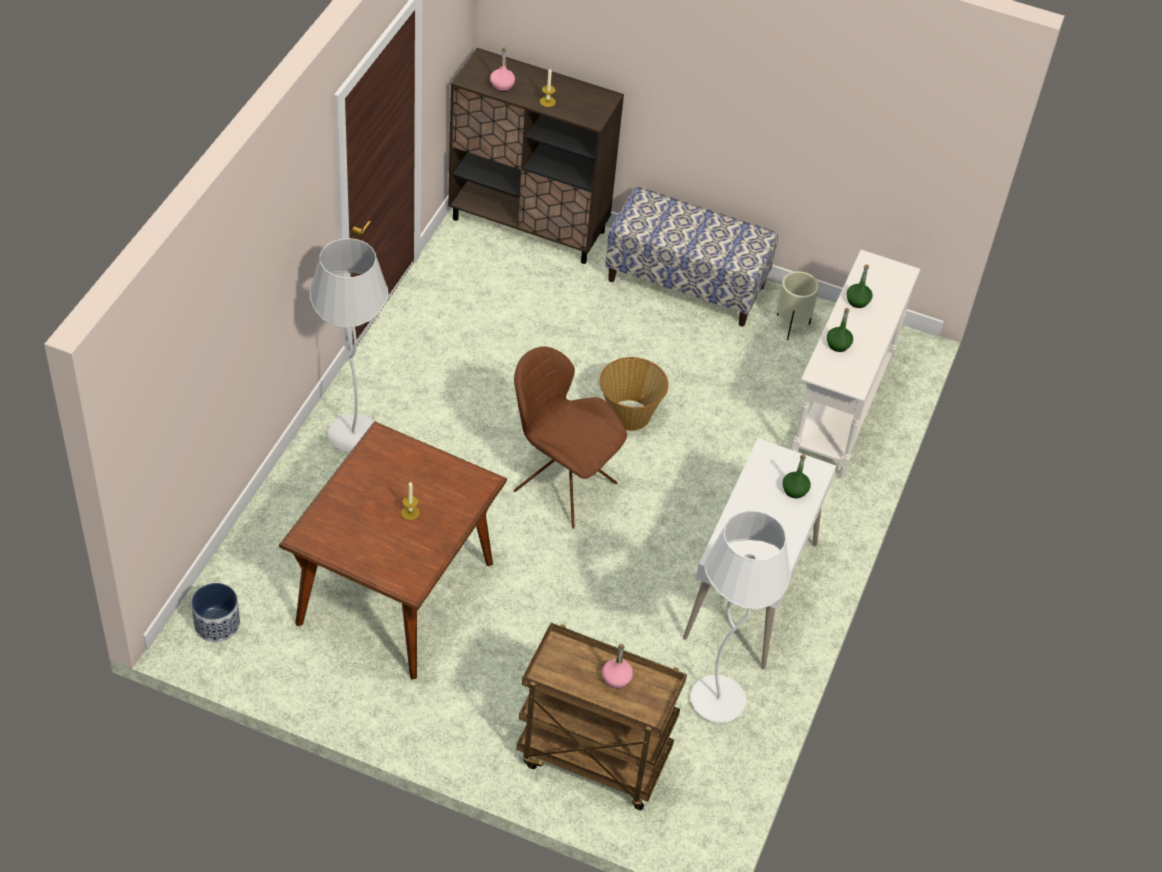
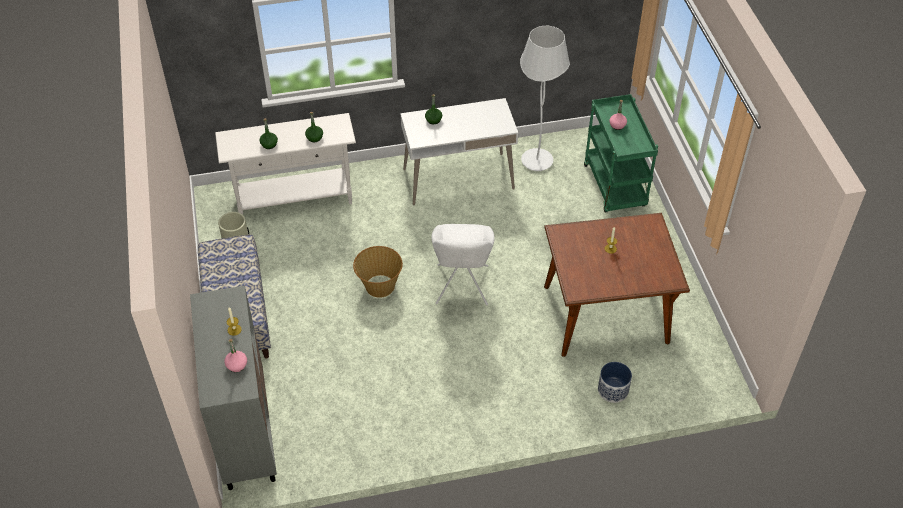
camera: 120 degrees left, 0 degrees up
planter [191,583,240,642] -> planter moved to [598,362,632,403]
white floor lamp [309,238,389,453] -> none
brown cabinet [448,48,624,264] -> grey cabinet [190,285,277,490]
brown chair [513,346,627,528] -> white chair [431,224,495,305]
brown cart [516,623,687,810] -> green cart [584,94,658,213]

